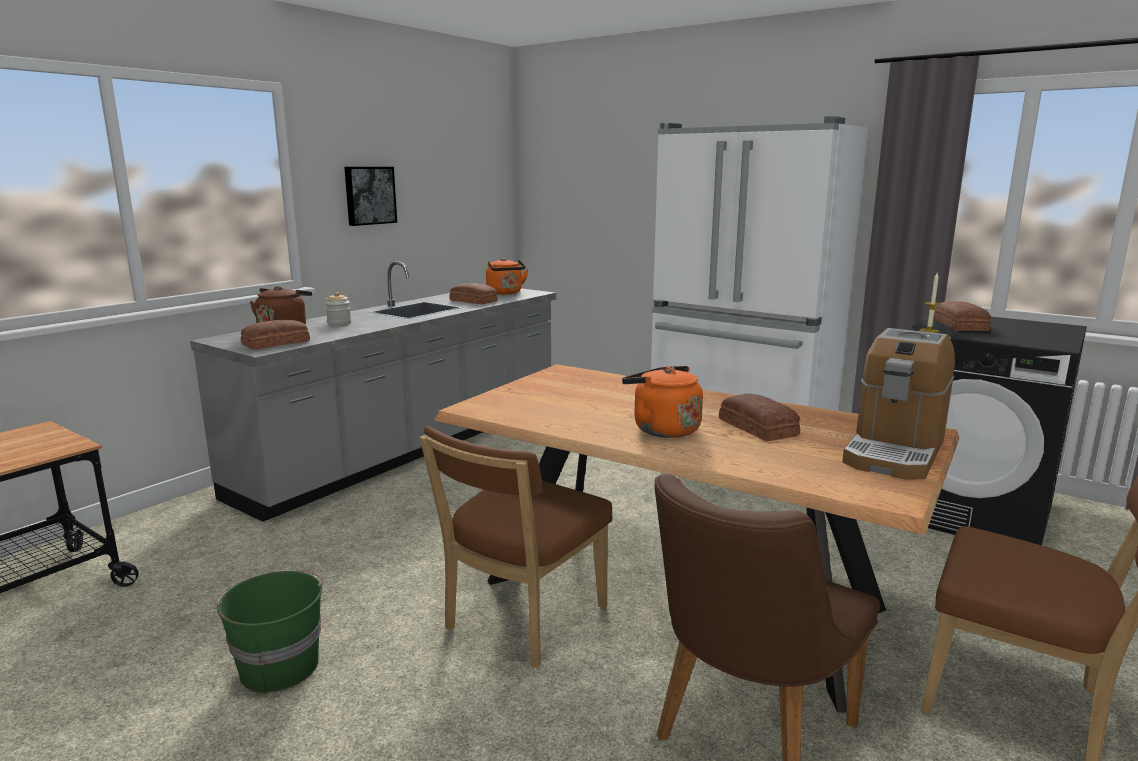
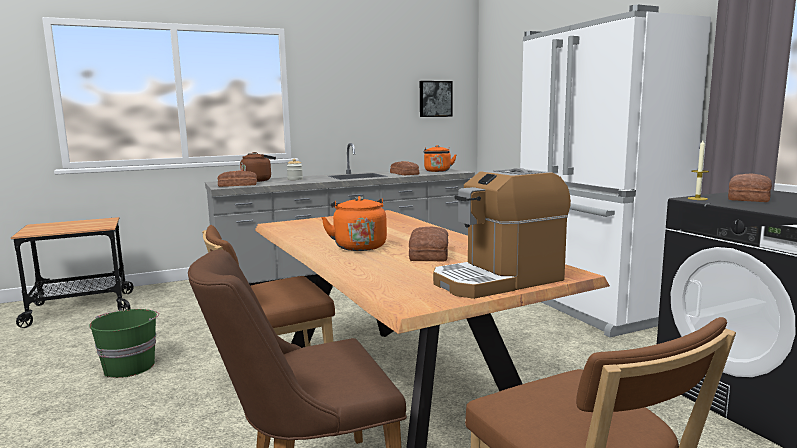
camera: 30 degrees right, 5 degrees down
picture [344,167,397,226] -> picture moved to [420,81,453,117]

